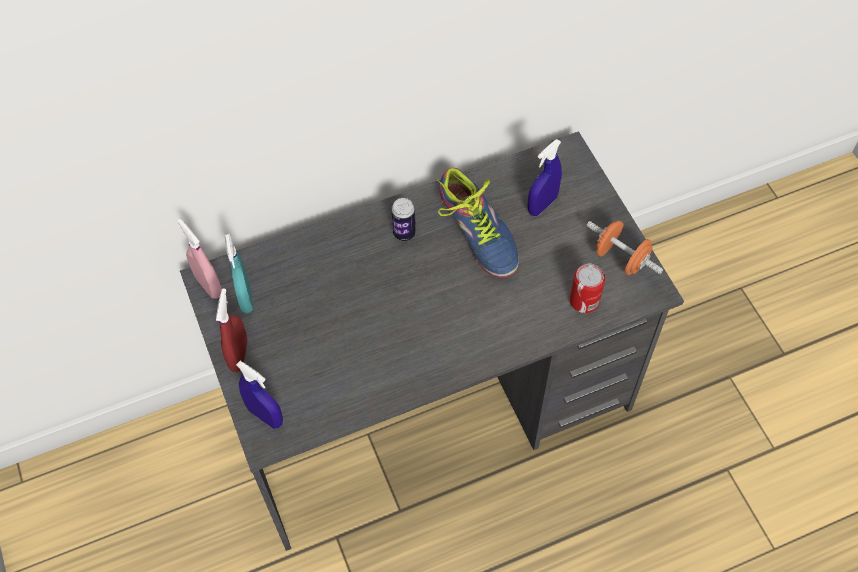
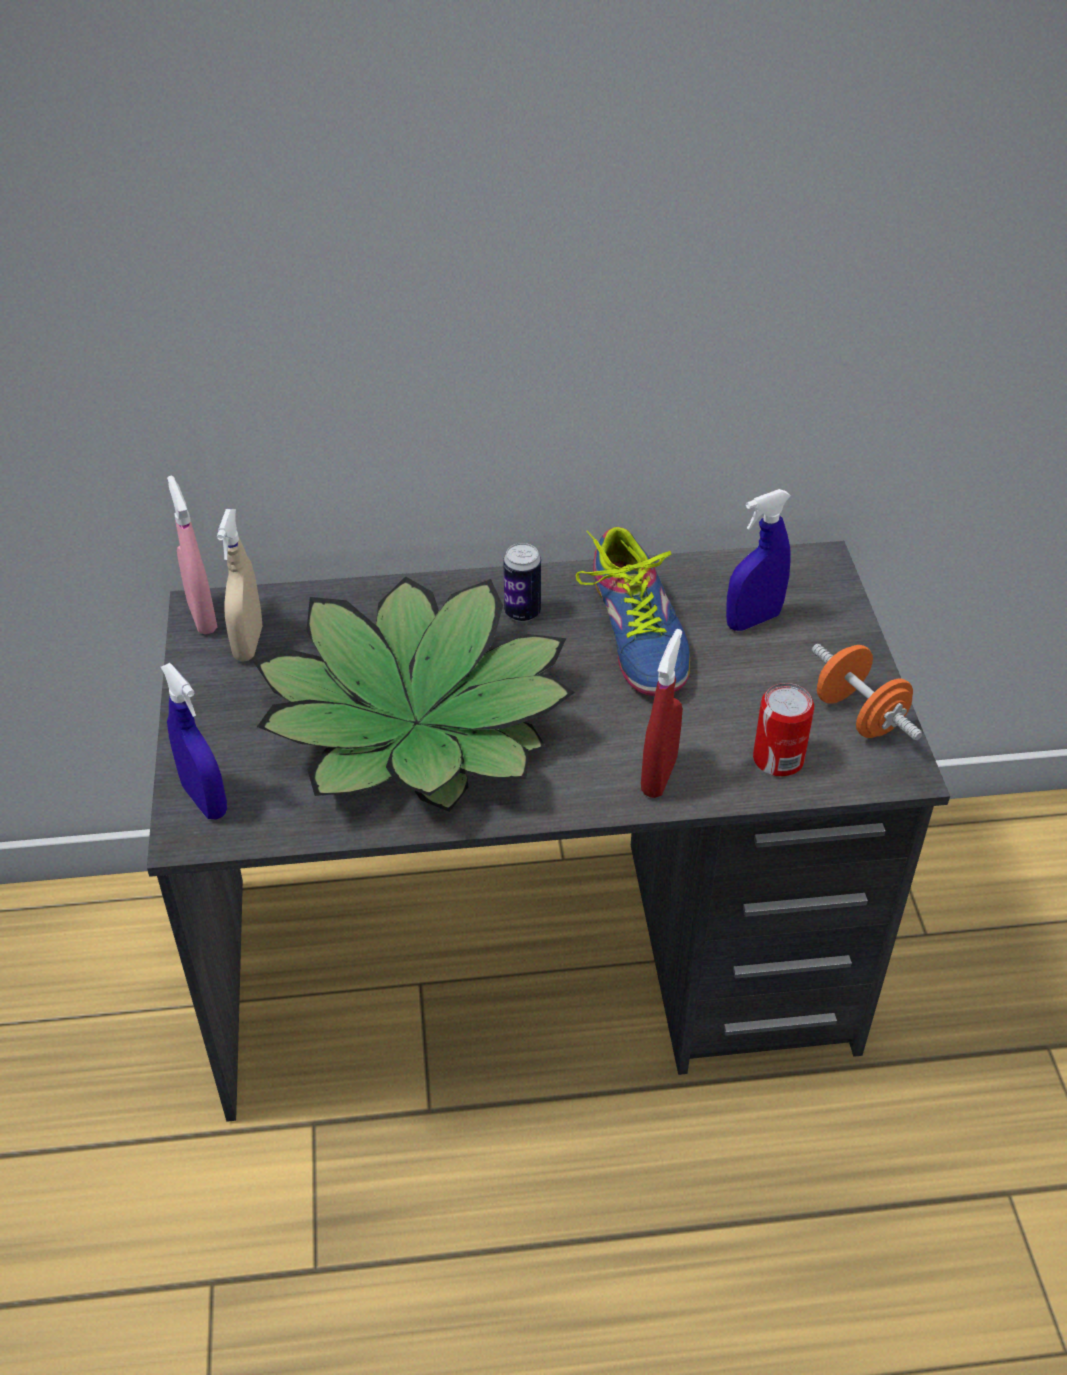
camera: 15 degrees right, 15 degrees down
red spray bottle [216,288,247,372] -> red spray bottle moved to [641,629,683,798]
turquoise spray bottle [225,234,254,313] -> beige spray bottle [217,509,262,661]
none -> potted plant [253,576,575,812]

